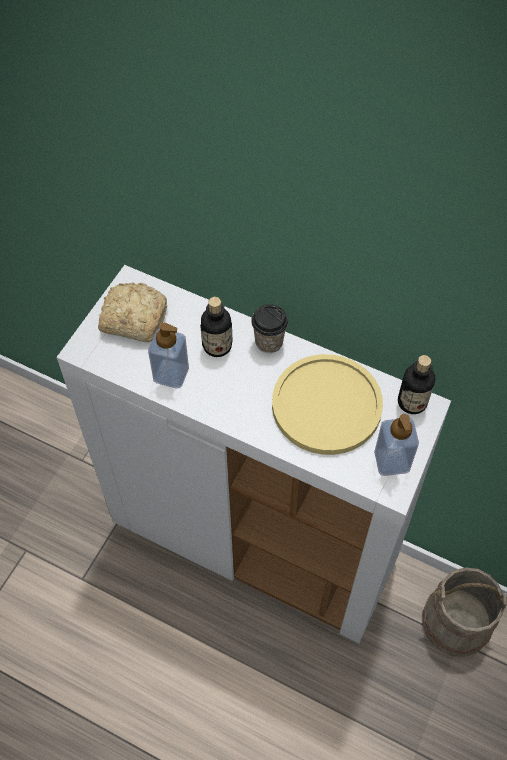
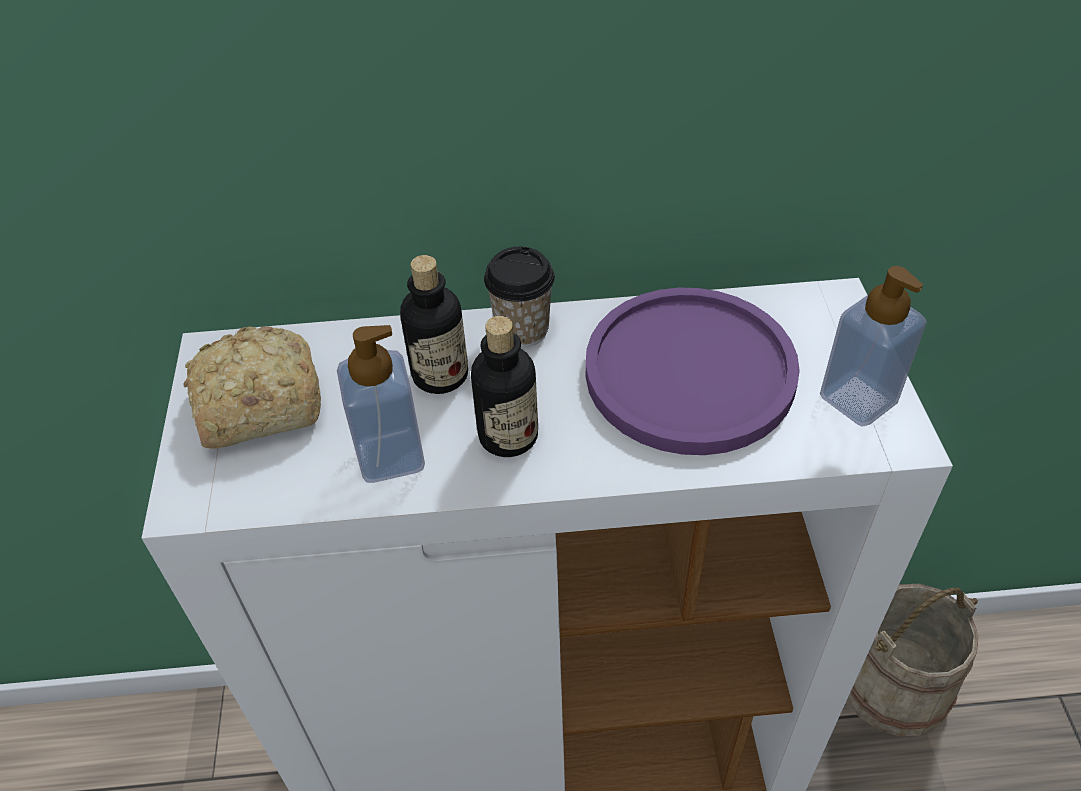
camera: 30 degrees left, 10 degrees down
yellow plate [272,354,383,455] -> purple plate [586,288,800,455]
bottle [398,355,435,414] -> bottle moved to [471,316,538,457]

